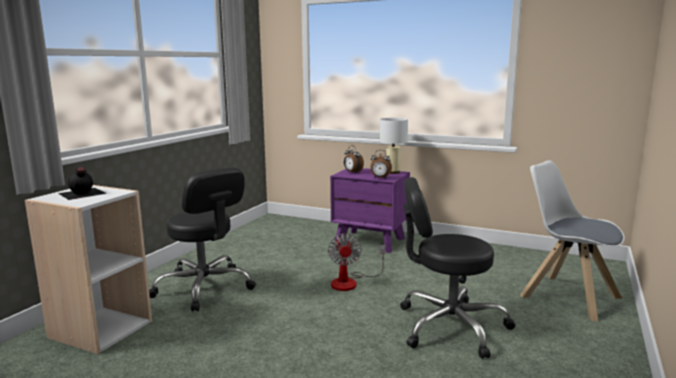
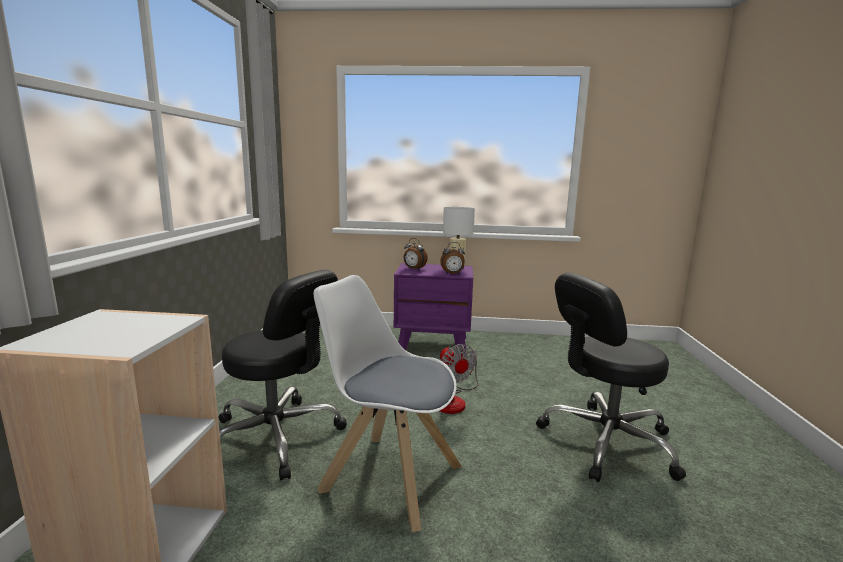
camera: 20 degrees left, 0 degrees up
black bottle [58,167,107,200] -> none
chair [520,160,625,321] -> chair moved to [314,275,462,532]

